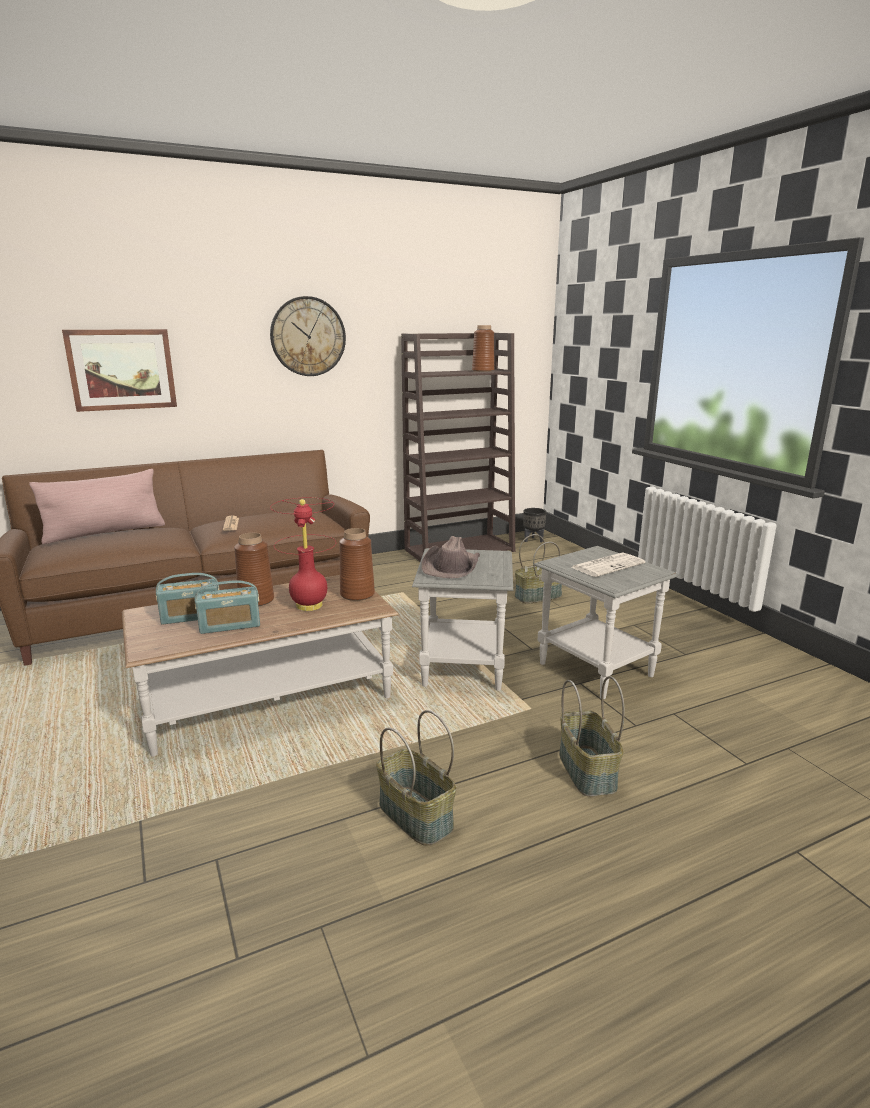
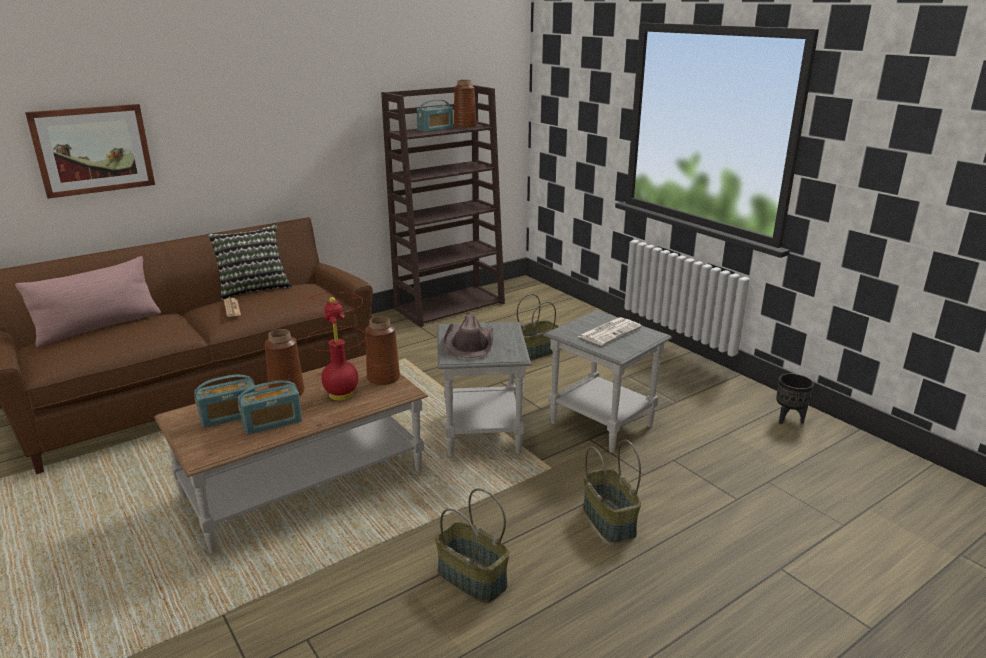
camera: 10 degrees left, 5 degrees up
wall clock [270,296,346,376] -> none
black planter [524,508,546,542] -> black planter moved to [776,373,814,424]
none -> pillow [208,224,292,300]
none -> radio [417,100,453,132]

